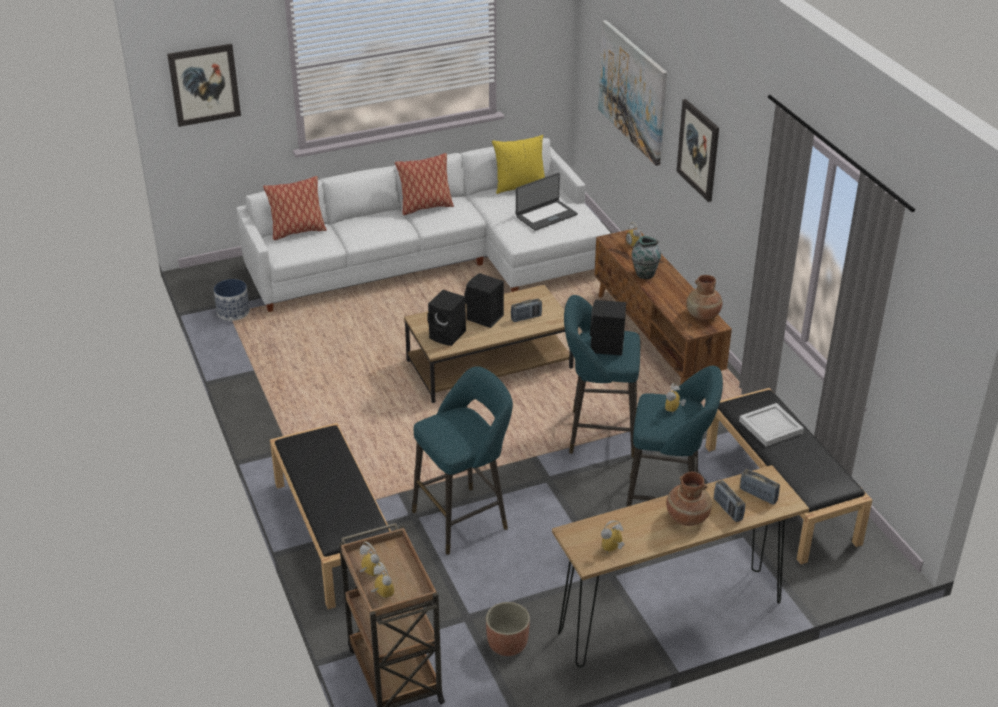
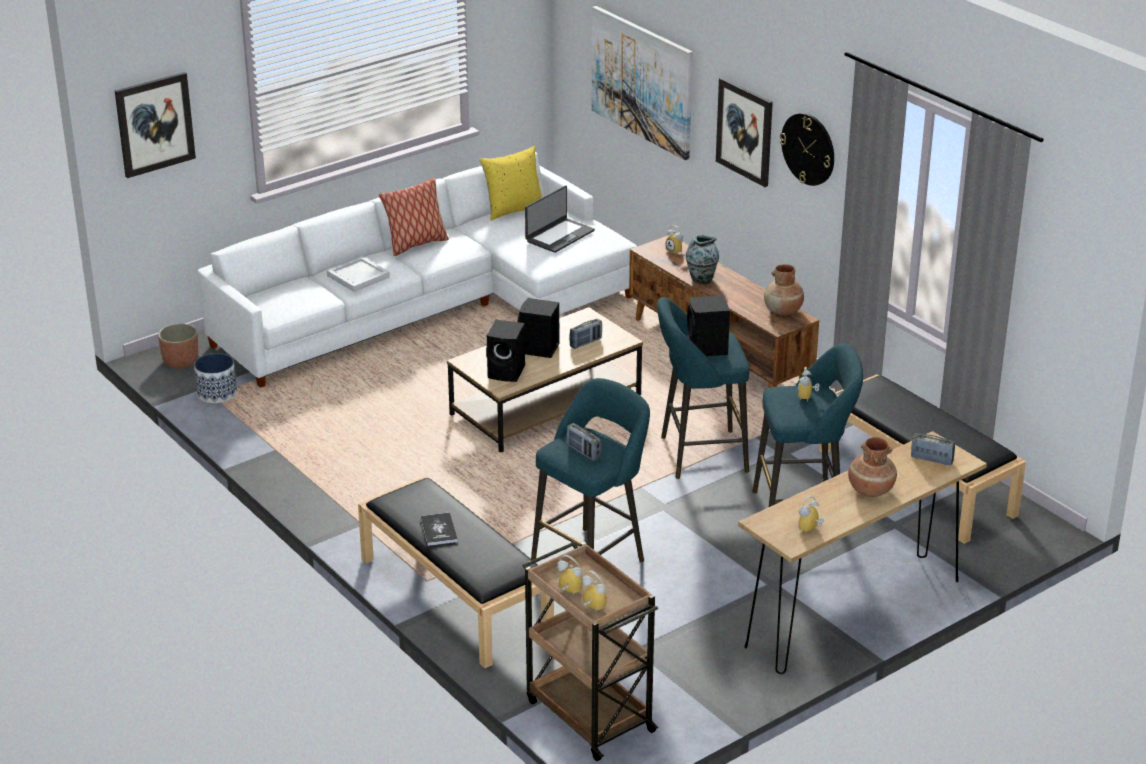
camera: 15 degrees left, 5 degrees down
pillow [263,176,327,240] -> none
planter [486,602,530,656] -> planter moved to [158,323,198,369]
radio [714,480,745,522] -> radio moved to [567,423,601,461]
white tray [739,403,804,447] -> white tray moved to [327,256,390,292]
none -> book [420,512,458,546]
none -> wall clock [780,113,834,186]

